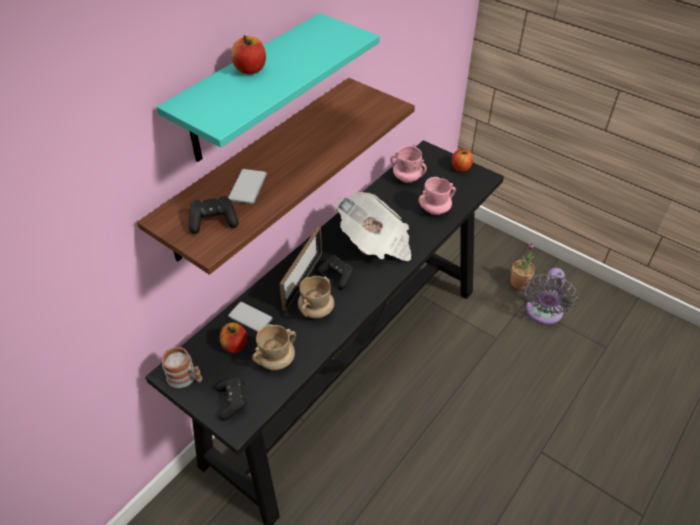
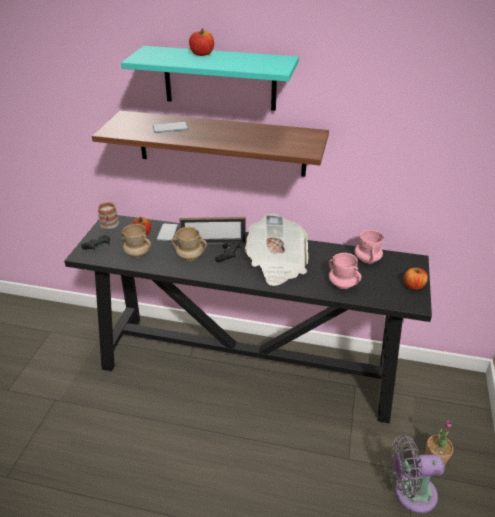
camera: 65 degrees right, 10 degrees down
black game controller [189,196,239,234] -> none

